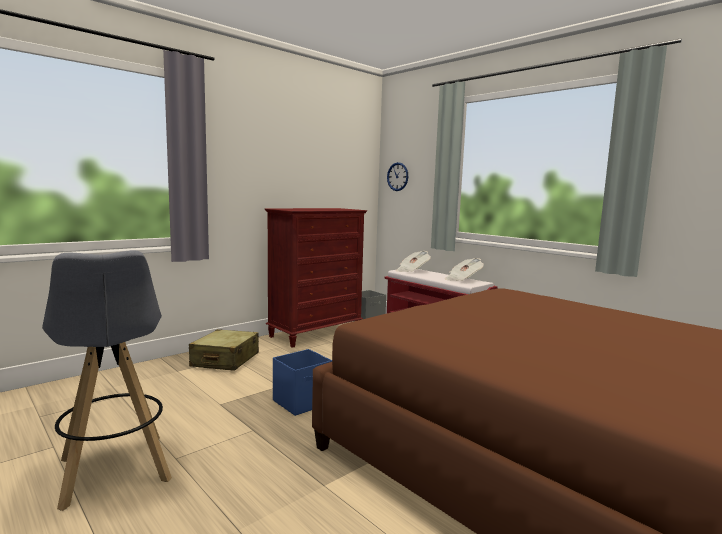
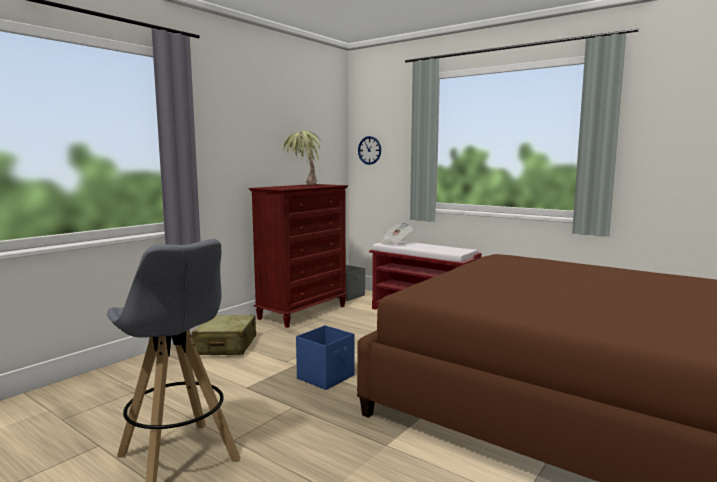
camera: 10 degrees left, 0 degrees up
newspaper [444,258,484,281] -> none
none -> potted plant [283,131,322,185]

